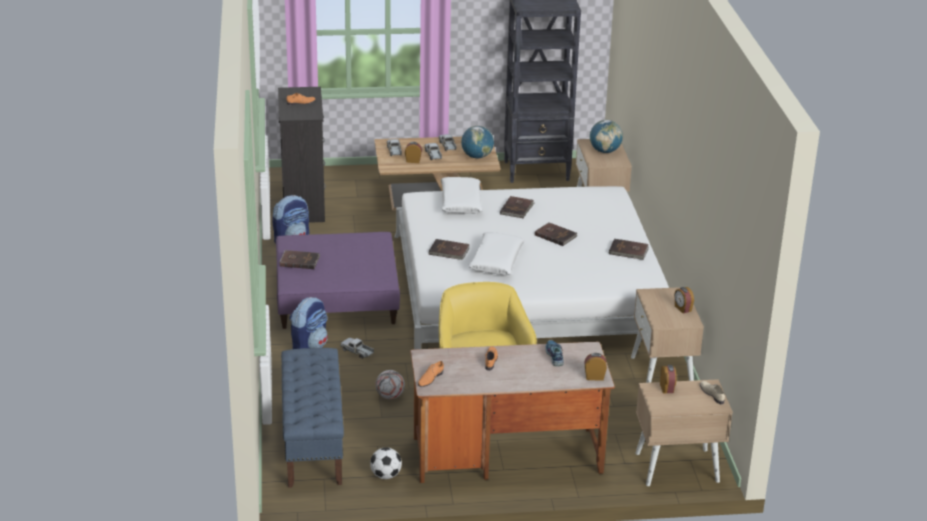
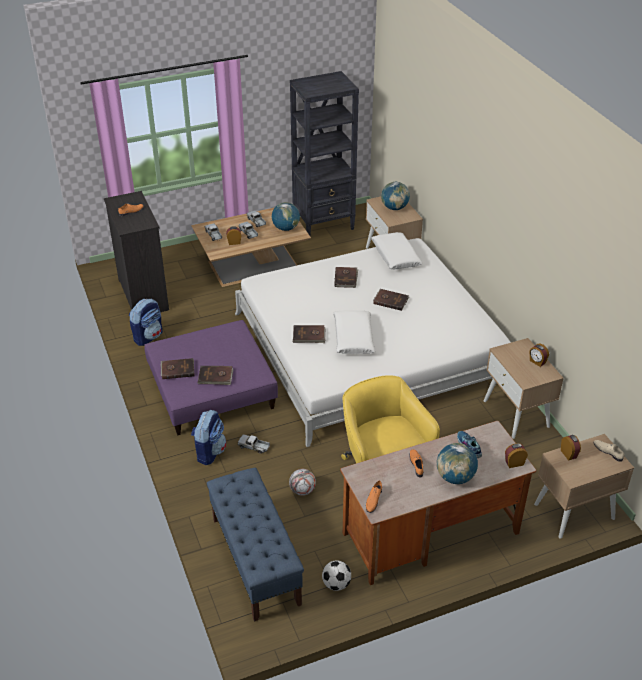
camera: 15 degrees left, 10 degrees up
white pillow [441,177,483,214] -> white pillow moved to [371,232,422,269]
brown book [608,239,649,260] -> brown book moved to [197,366,233,385]
none -> globe [437,443,478,484]

